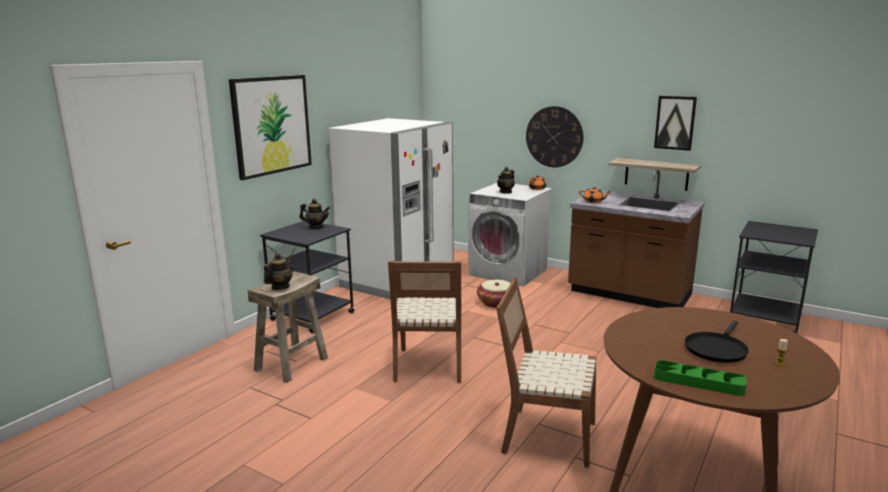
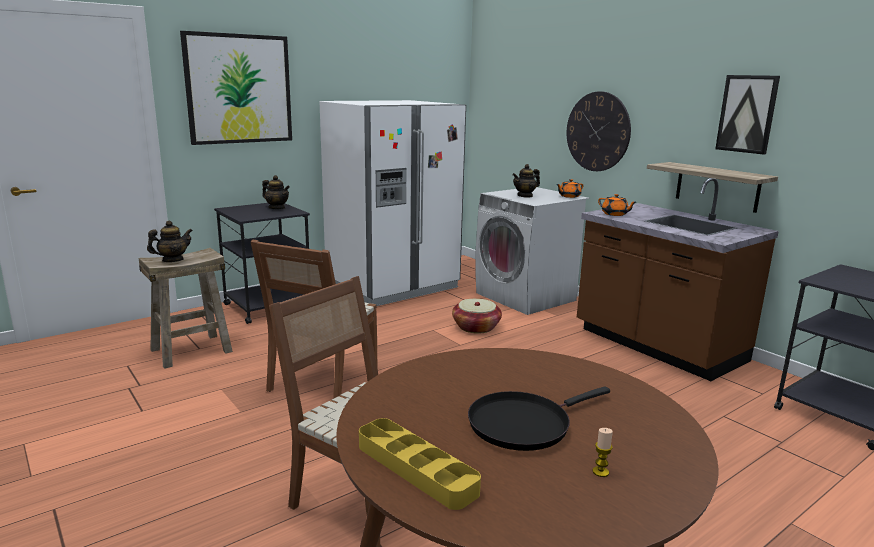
camera: 20 degrees right, 0 degrees up
green tray [654,360,747,396] -> yellow tray [359,418,481,510]

